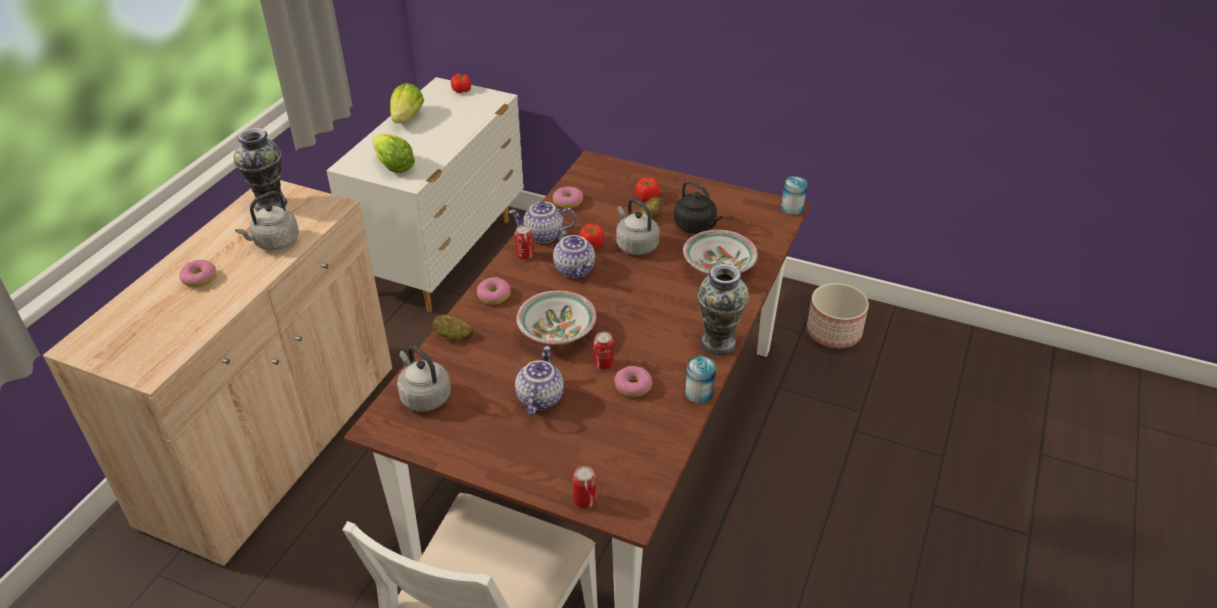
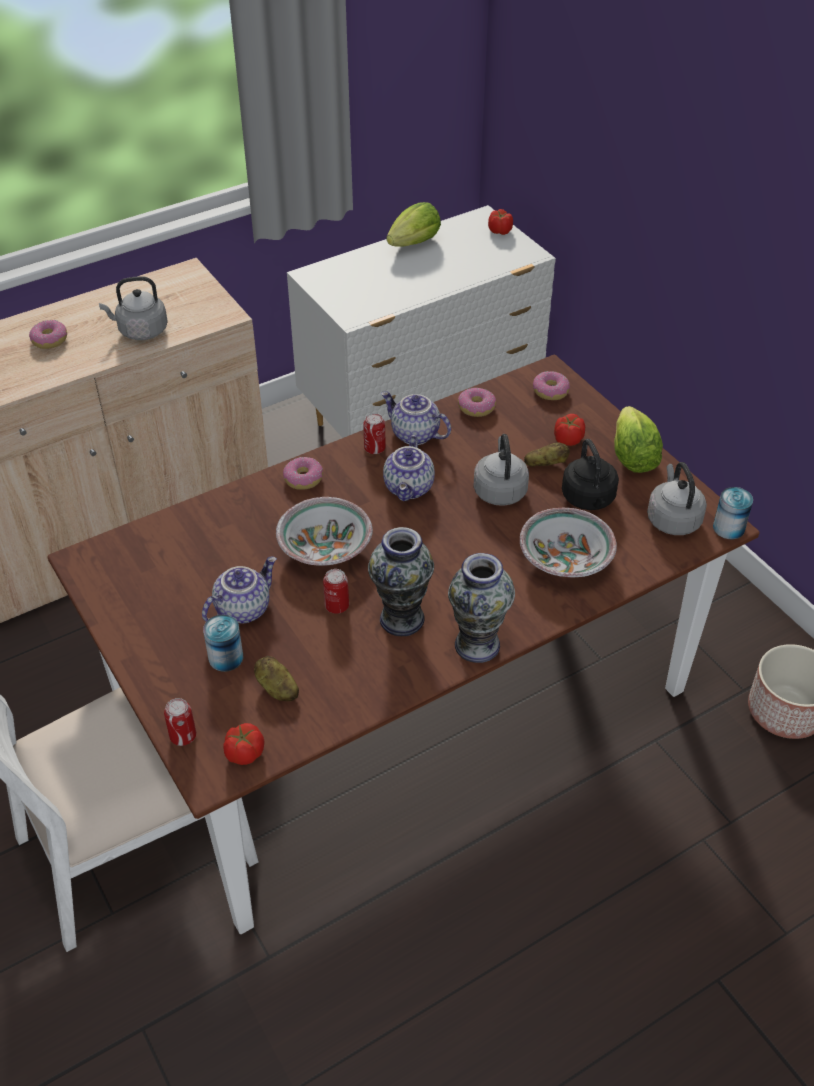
camera: 35 degrees right, 5 degrees up
vase [234,128,287,212] -> vase moved to [368,527,434,636]
lettuce [373,134,415,173] -> lettuce moved to [614,406,663,473]
grey kettle [397,346,451,411] -> grey kettle moved to [647,462,707,535]
potato [432,314,473,341] -> potato moved to [254,656,299,701]
tomato [579,223,604,249] -> tomato moved to [223,723,264,765]
donut [614,366,653,397] -> donut moved to [533,371,570,400]
can [685,356,716,403] -> can moved to [203,615,243,672]

